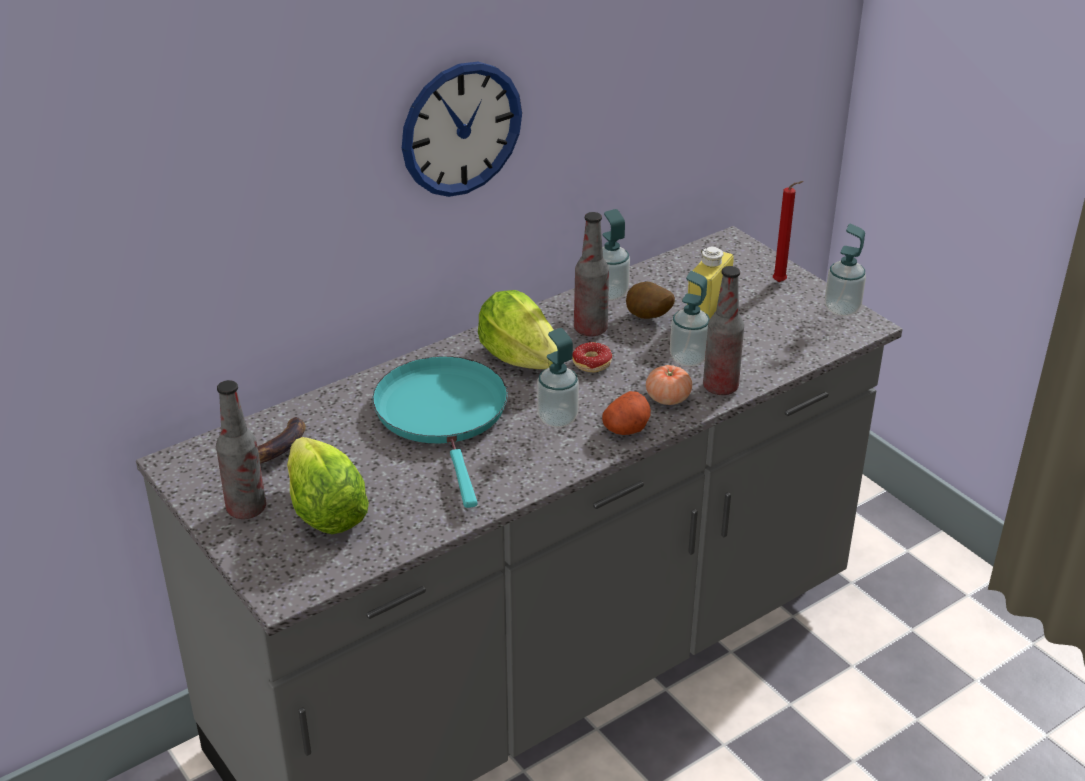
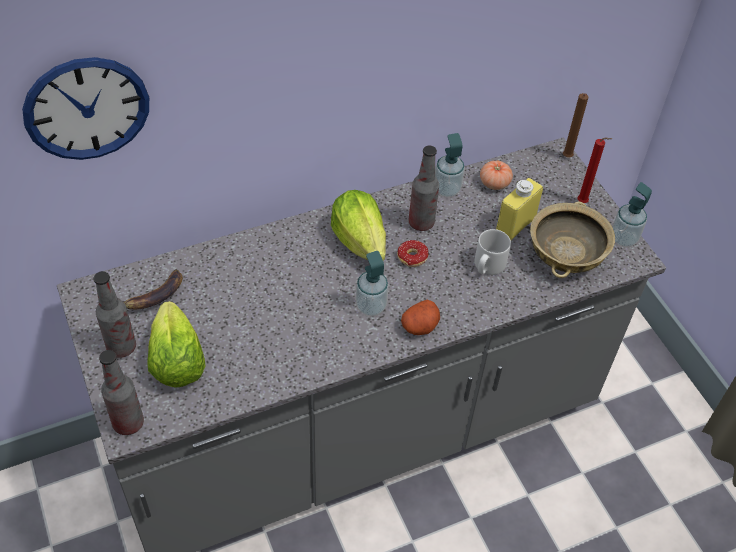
camera: 10 degrees right, 15 degrees up
turquoise frying pan [372,356,508,508] -> none
wall clock [402,62,522,197] -> wall clock moved to [22,57,149,160]
potato [626,282,675,319] -> none
tomato [646,365,692,405] -> tomato moved to [480,161,513,190]
soap dispenser [670,271,710,367] -> grey mug [475,229,511,275]
bottle [703,266,744,395] -> bottle moved to [99,350,144,435]
none -> beige bowl [530,202,615,278]
none -> brown candle [563,93,588,158]

